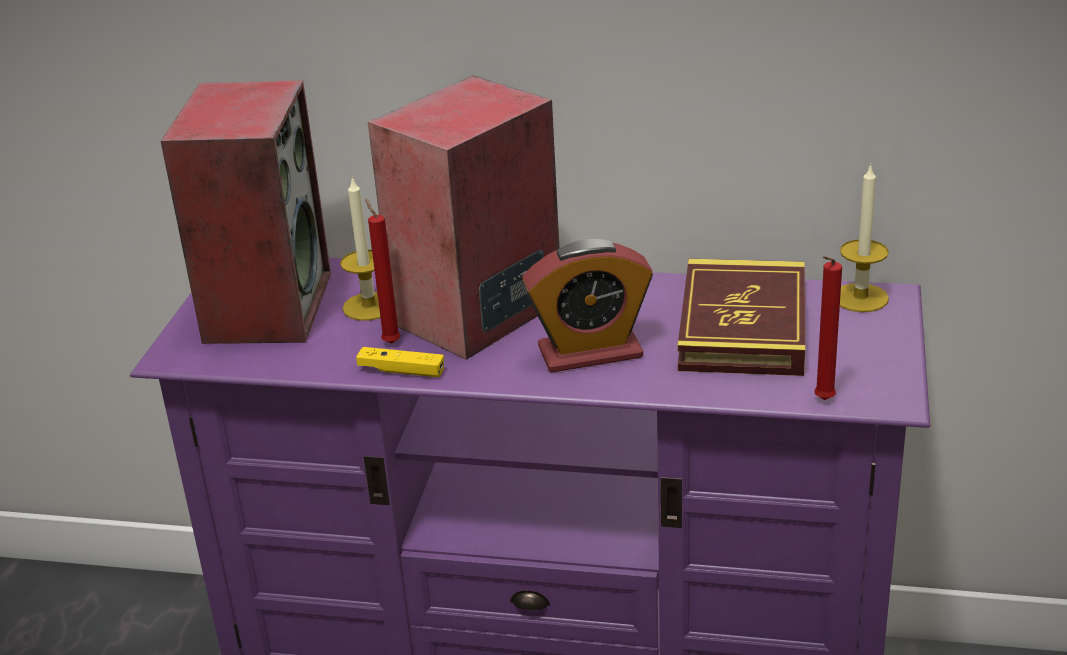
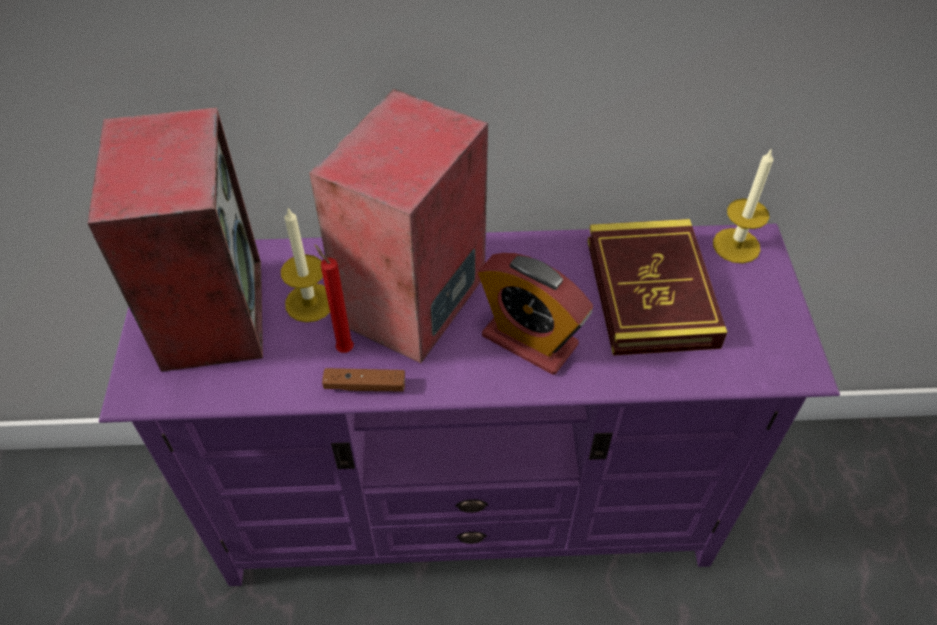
camera: 15 degrees left, 20 degrees up
yellow game controller [356,347,444,377] -> brown game controller [322,368,405,392]
alarm clock [522,239,653,373] -> alarm clock turned 60 degrees clockwise [478,253,593,375]
red candle [814,256,842,400] -> none

